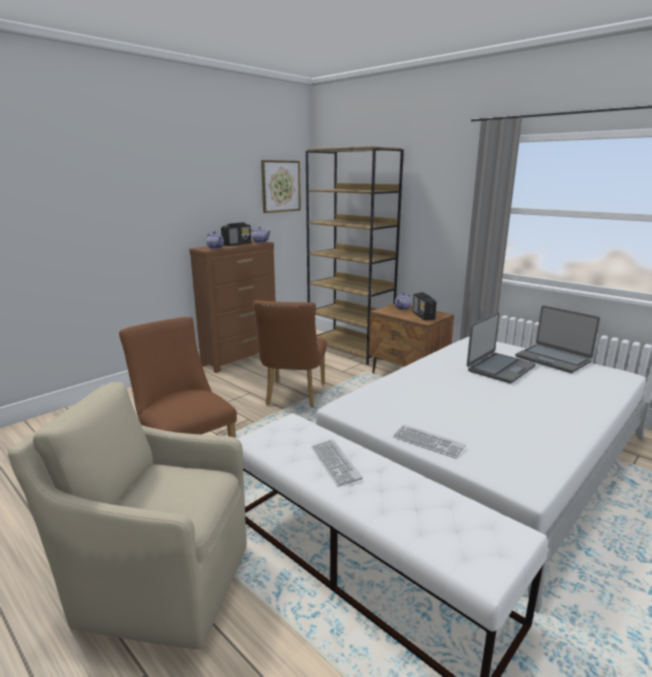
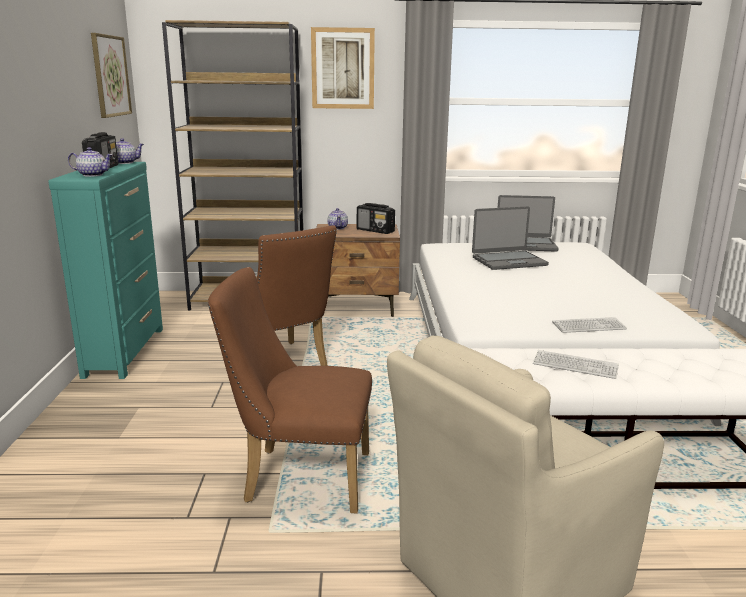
camera: 45 degrees left, 0 degrees up
brown dresser [189,241,276,373] -> turquoise dresser [48,162,163,379]
laptop [467,312,536,384] -> laptop turned 75 degrees clockwise [472,206,549,270]
none -> picture [311,27,375,109]

